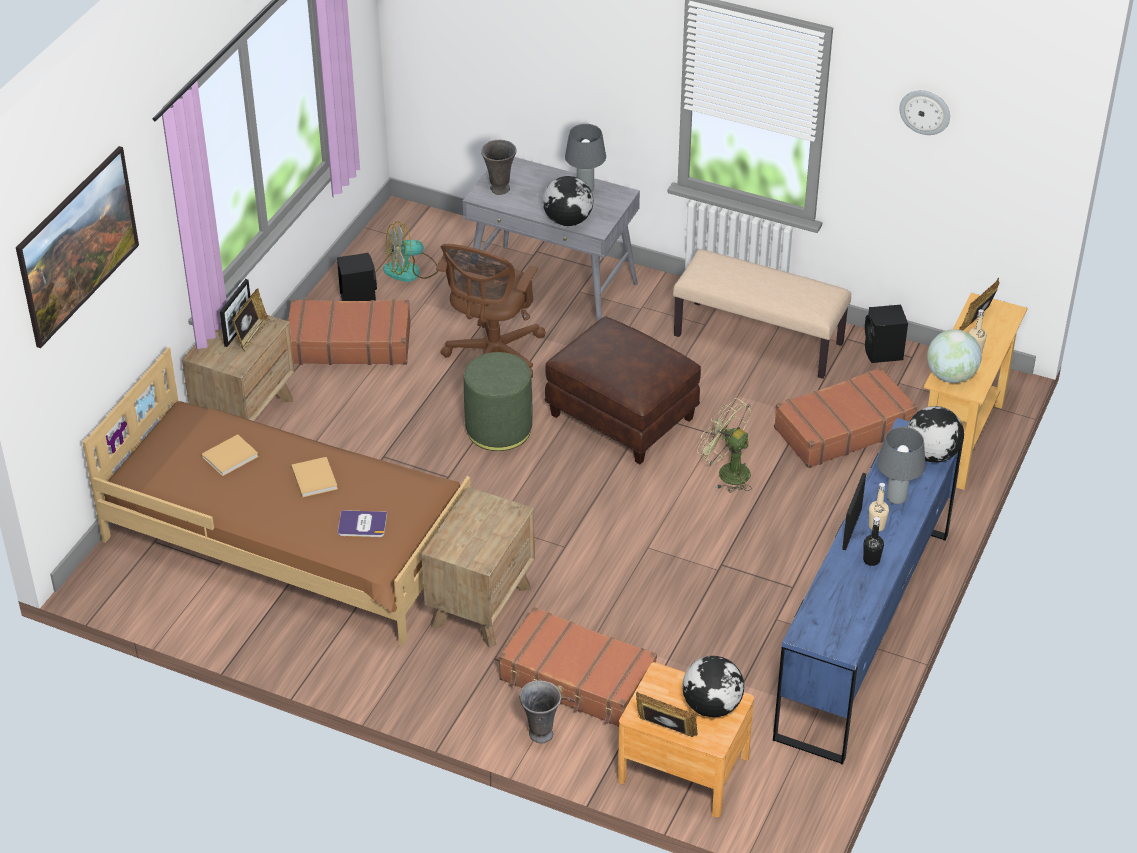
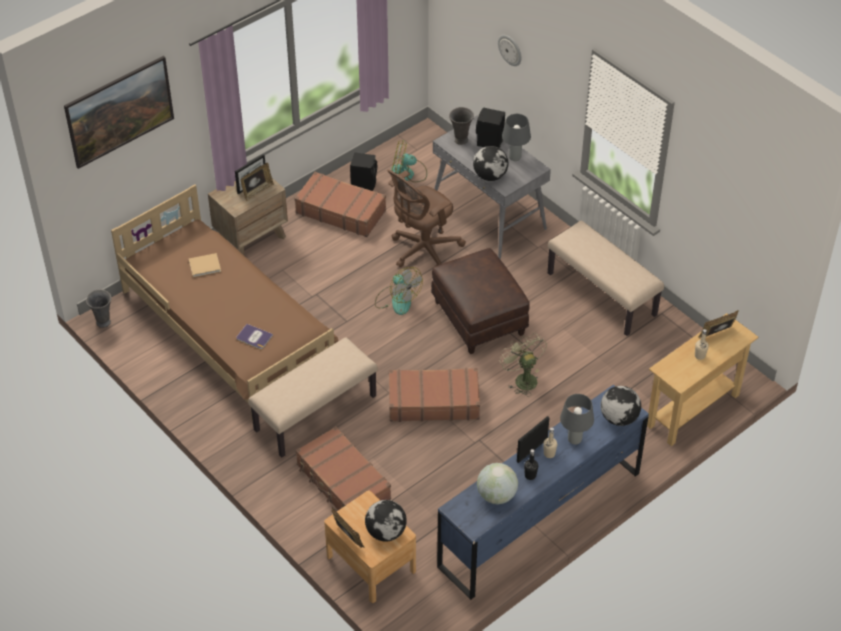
camera: 25 degrees right, 5 degrees up
beige book [292,457,338,498] -> none
brown nightstand [421,487,535,648] -> beige bench [248,337,378,457]
green ottoman [464,352,532,451] -> fan [375,267,423,315]
grey vase [519,680,561,743] -> grey vase moved to [86,289,111,328]
brown suitcase [774,367,917,468] -> brown suitcase moved to [389,368,480,422]
black speaker [865,305,908,363] -> black speaker moved to [476,107,505,148]
wall clock [899,90,950,135] -> wall clock moved to [498,35,522,66]
globe [927,329,982,383] -> globe moved to [477,463,518,504]

